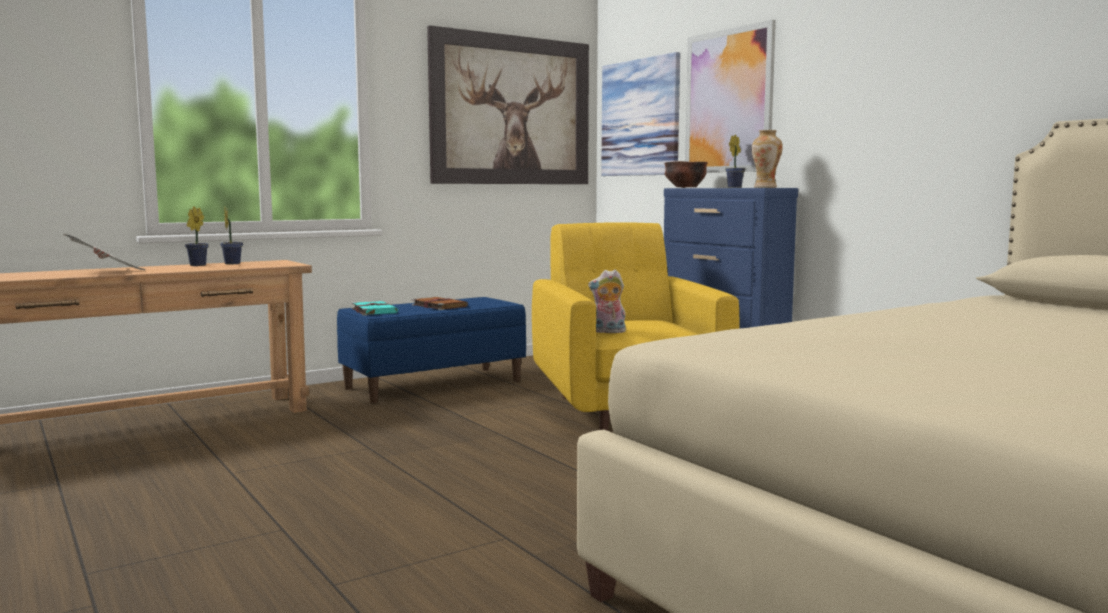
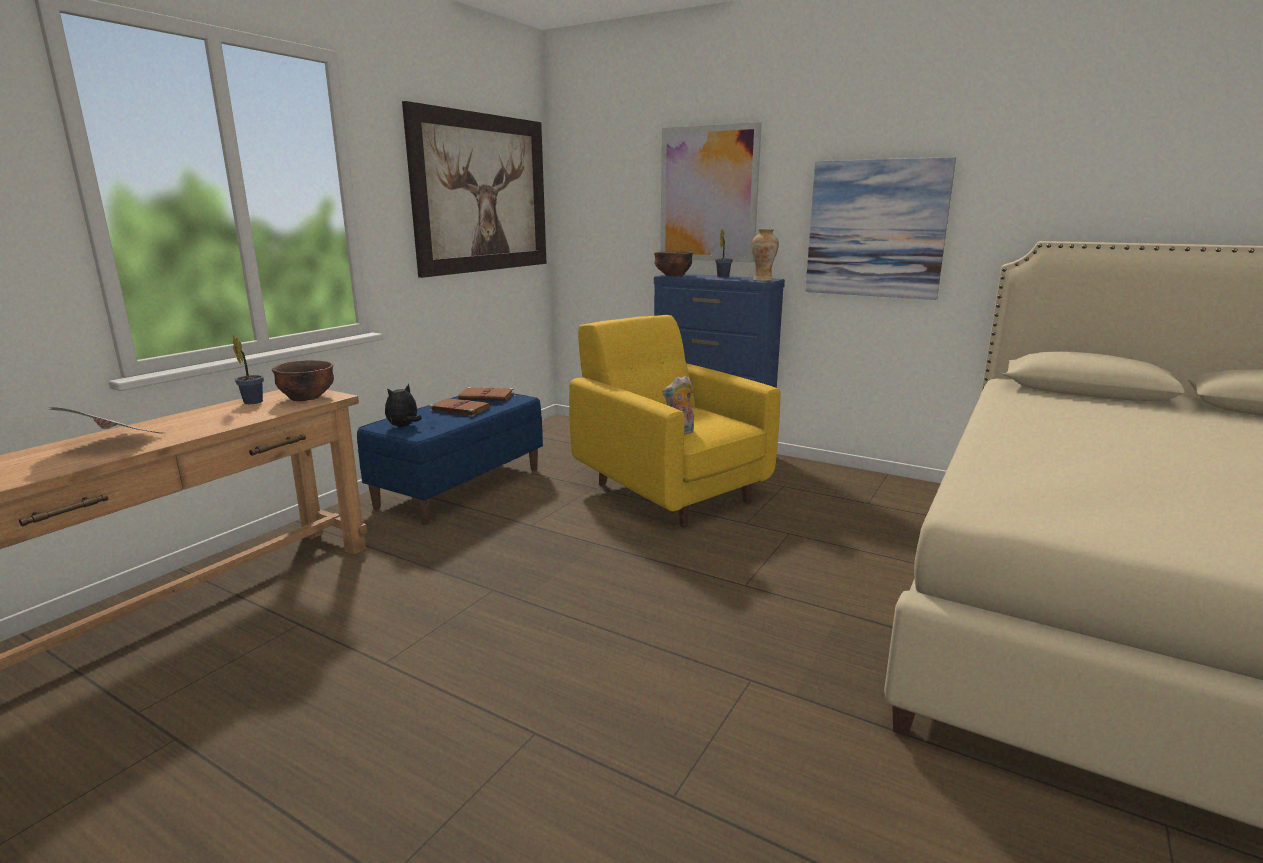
camera: 25 degrees left, 10 degrees up
potted plant [185,206,209,266] -> none
turquoise book [352,301,398,316] -> plush toy [385,384,422,427]
picture [601,52,680,176] -> picture moved to [805,157,956,300]
none -> brown bowl [272,360,334,401]
none -> brown book [458,387,515,401]

